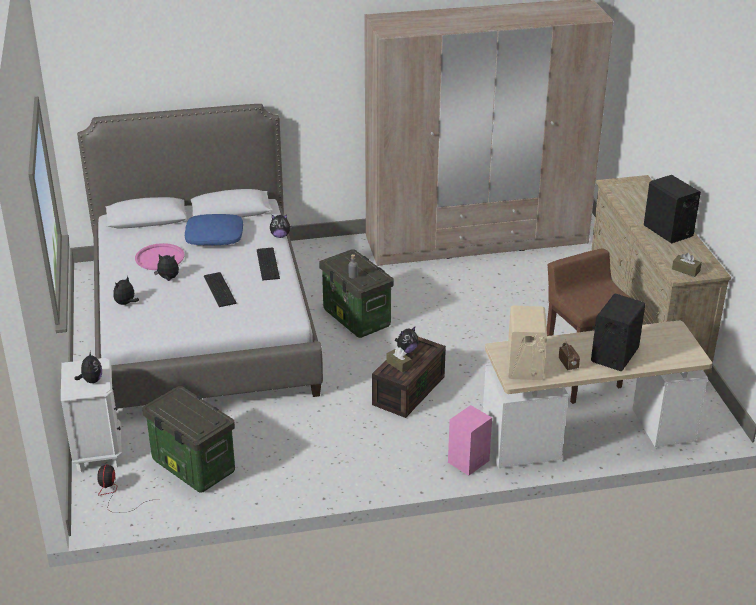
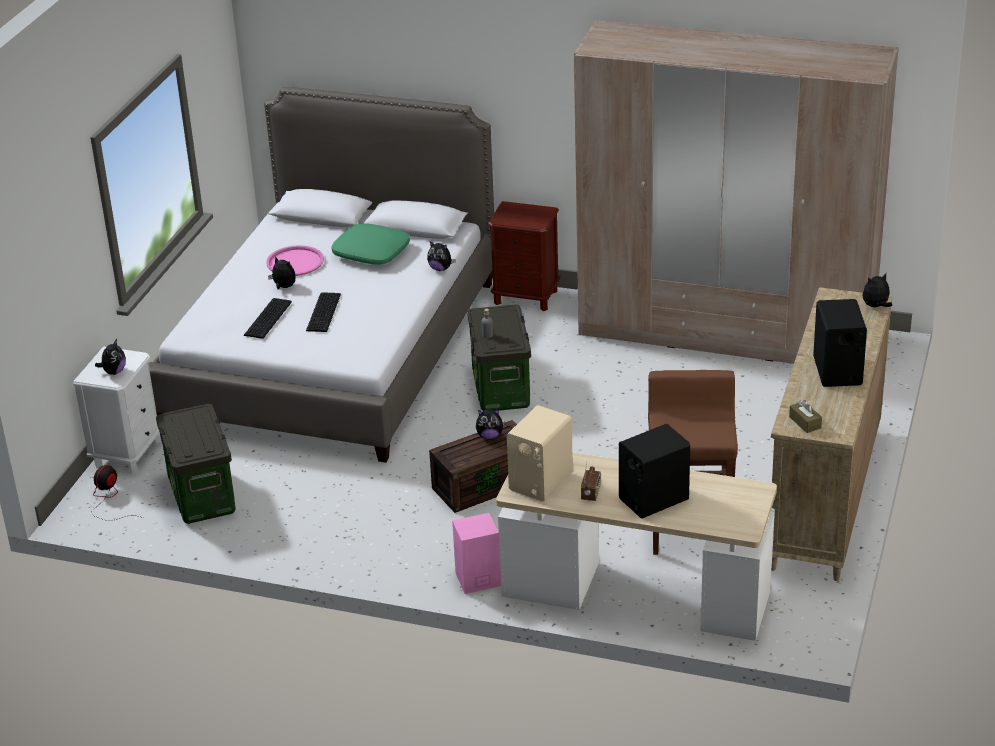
camera: 30 degrees right, 0 degrees up
plush toy [113,276,139,305] -> plush toy moved to [863,273,892,307]
blue pillow [185,214,243,245] -> green pillow [331,223,410,265]
keyboard [257,248,280,281] -> keyboard moved to [244,298,292,339]
brown tissue box [386,347,412,372] -> none
none -> brown nightstand [488,201,560,311]

